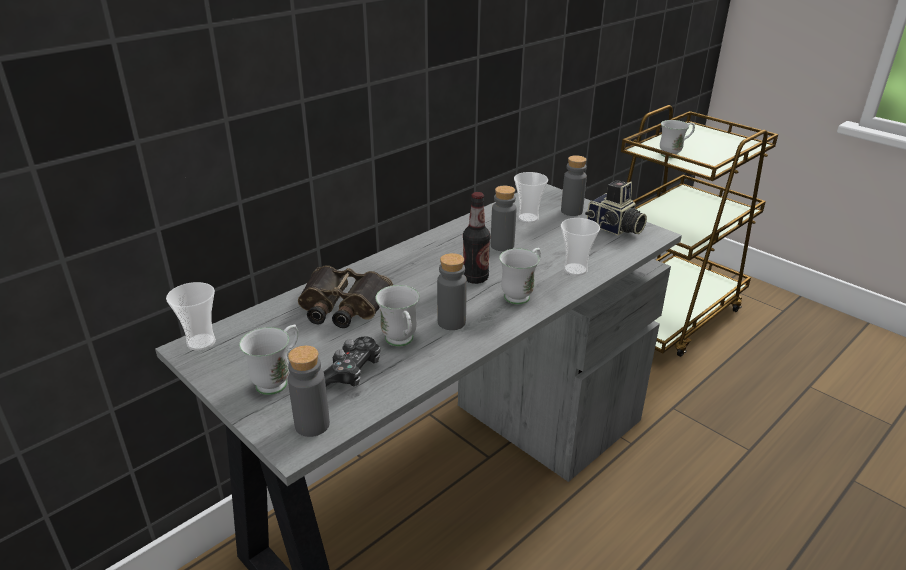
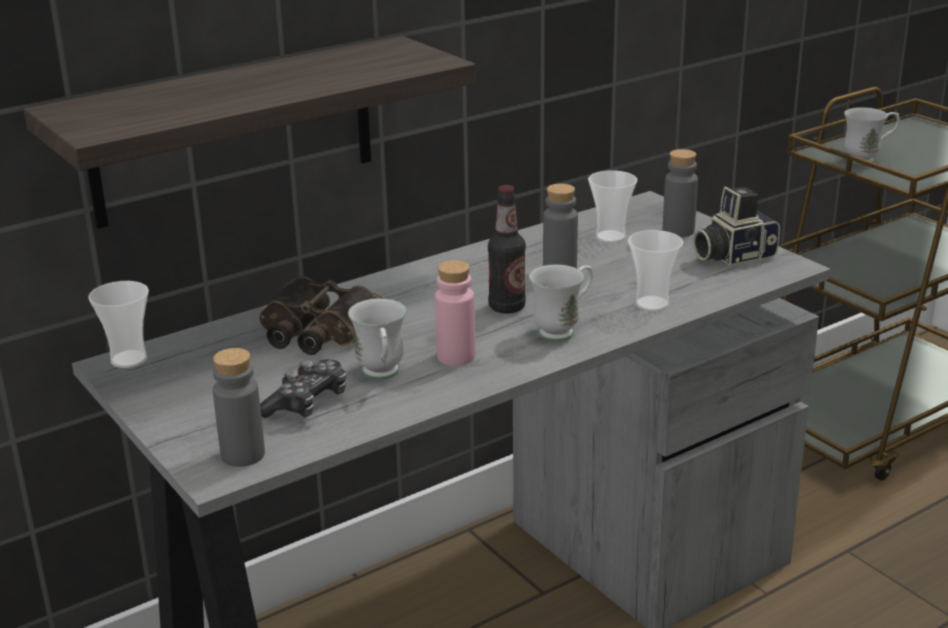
camera: 10 degrees right, 5 degrees down
white mug [239,325,299,395] -> none
grey bottle [437,253,467,330] -> pink bottle [435,260,475,366]
camera [585,180,647,235] -> camera turned 105 degrees clockwise [693,187,780,266]
none -> shelf [24,36,476,229]

